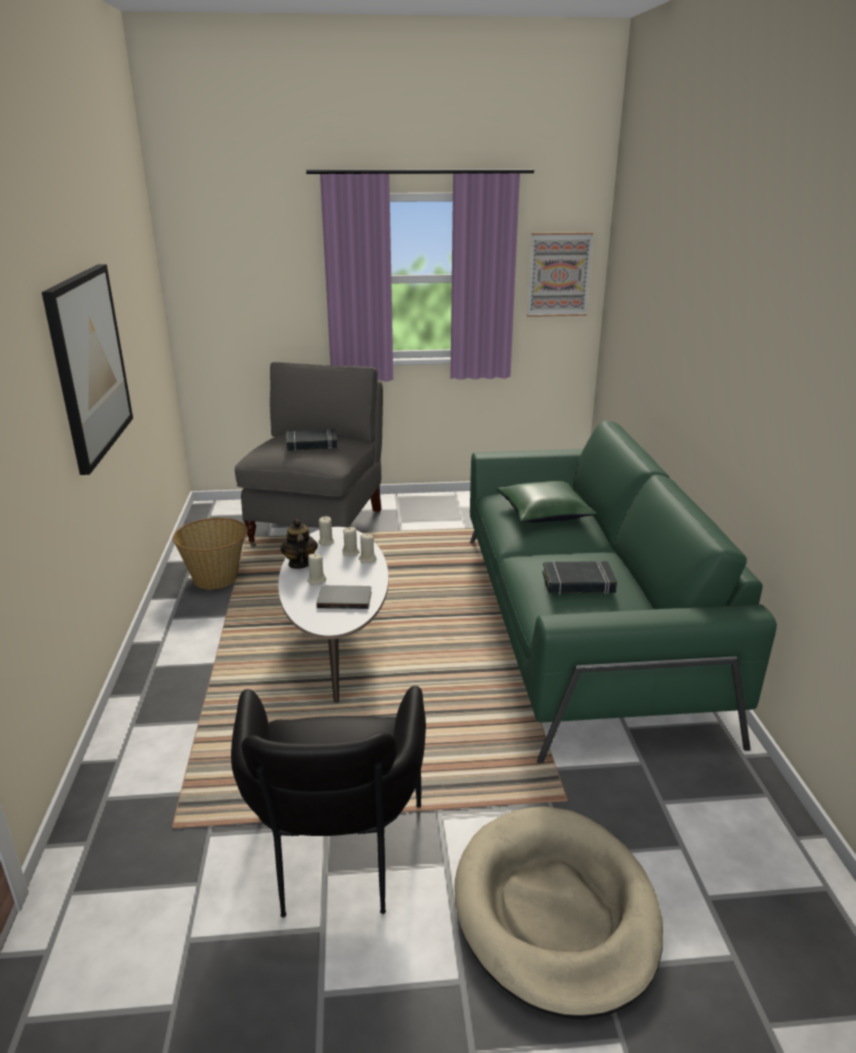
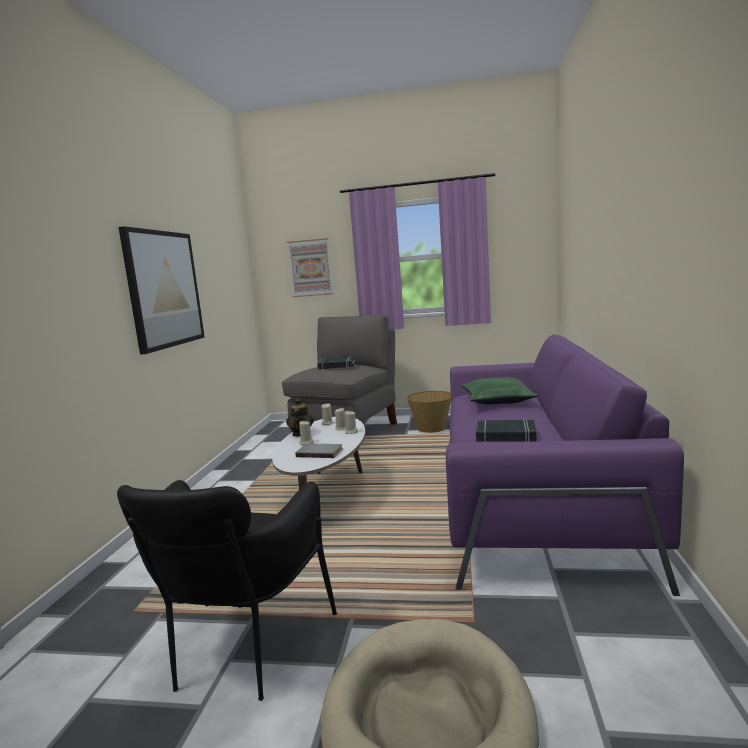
camera: 15 degrees right, 15 degrees down
basket [173,518,248,589] -> basket moved to [407,391,451,433]
green sofa [470,420,777,763] -> purple sofa [446,335,684,596]
picture [527,232,593,317] -> picture moved to [287,238,333,297]

